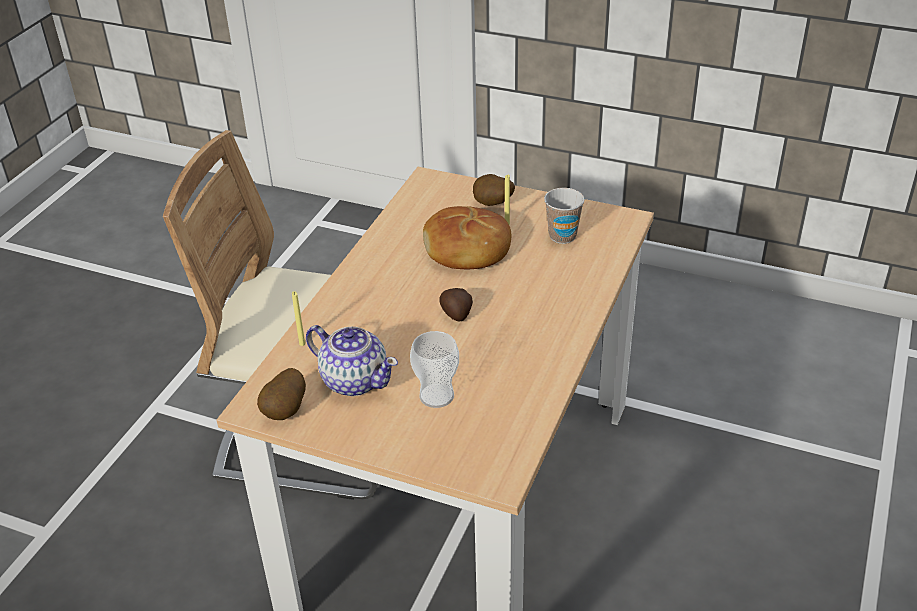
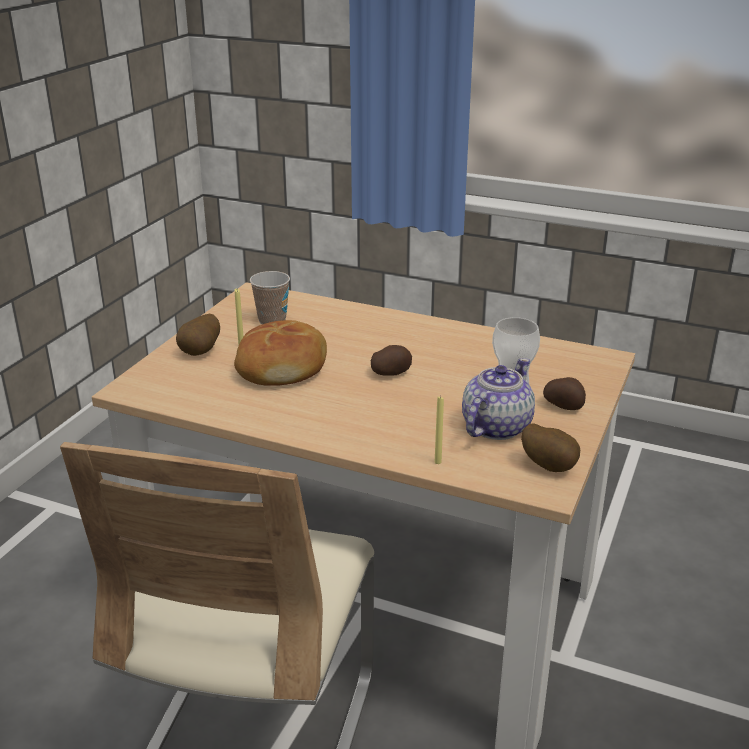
camera: 90 degrees left, 10 degrees down
none -> potato [543,377,586,410]

